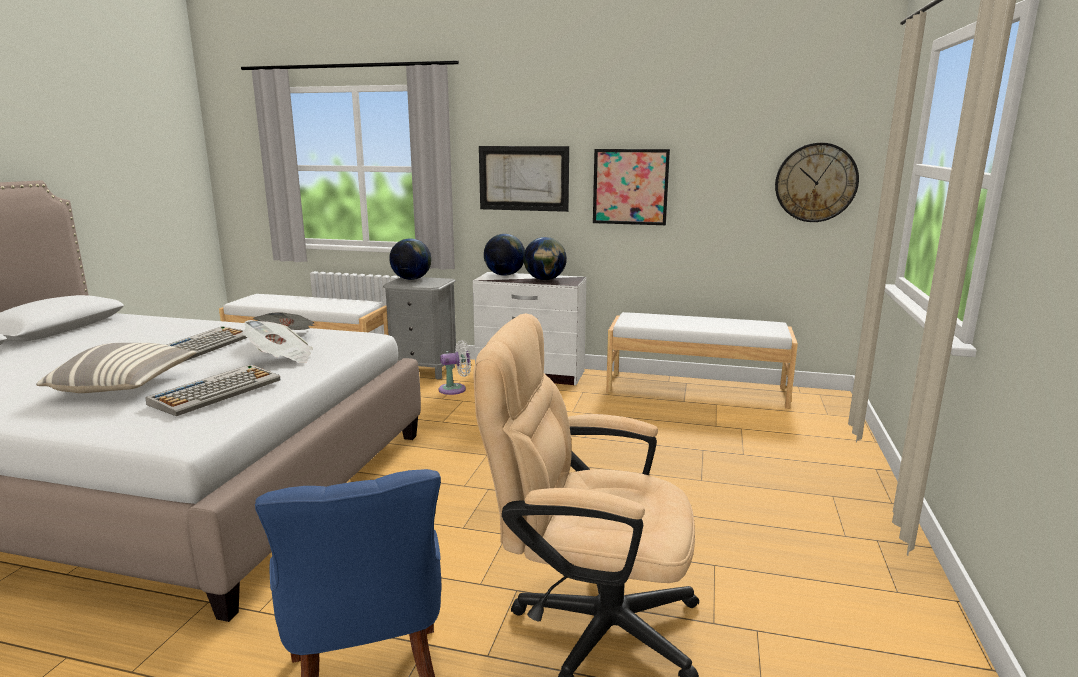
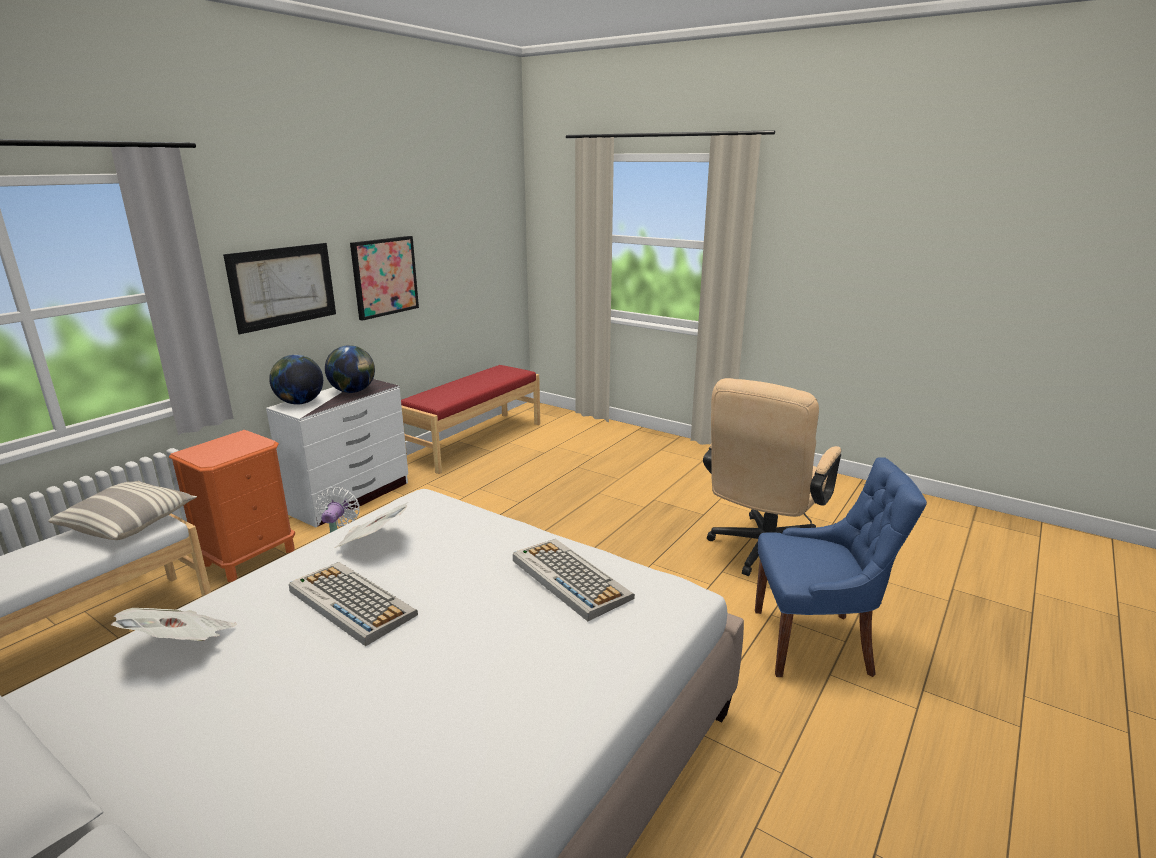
camera: 70 degrees left, 5 degrees up
pillow [36,343,197,393] -> pillow moved to [48,481,197,540]
newspaper [243,320,313,363] -> newspaper moved to [111,608,237,641]
grey nightstand [383,277,456,380] -> orange nightstand [169,430,295,582]
globe [389,238,432,280] -> none
white bench [606,312,798,409] -> red bench [401,365,540,474]
wall clock [775,143,859,222] -> none

